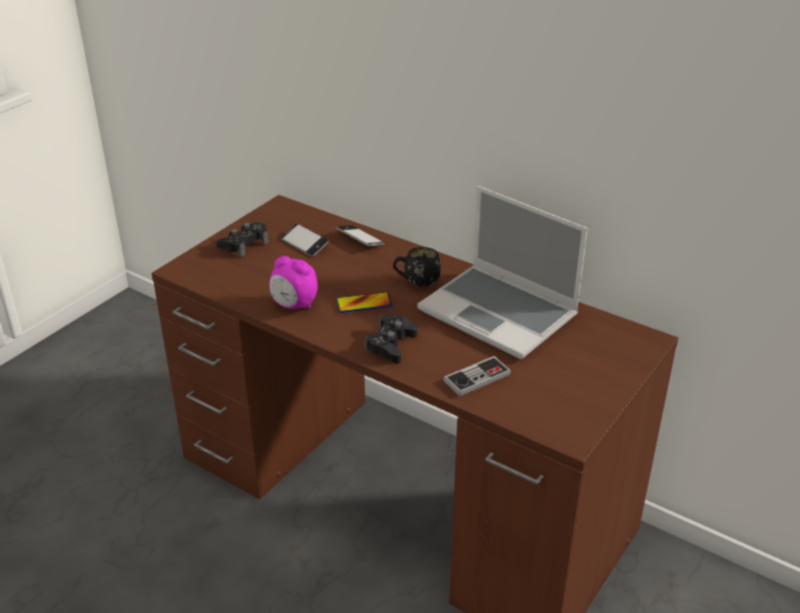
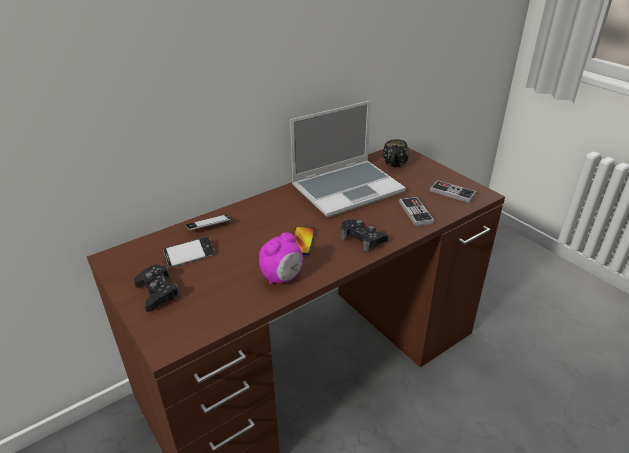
camera: 70 degrees left, 0 degrees up
black mug [393,247,441,287] -> black mug moved to [383,139,409,167]
none -> game controller [430,180,476,203]

